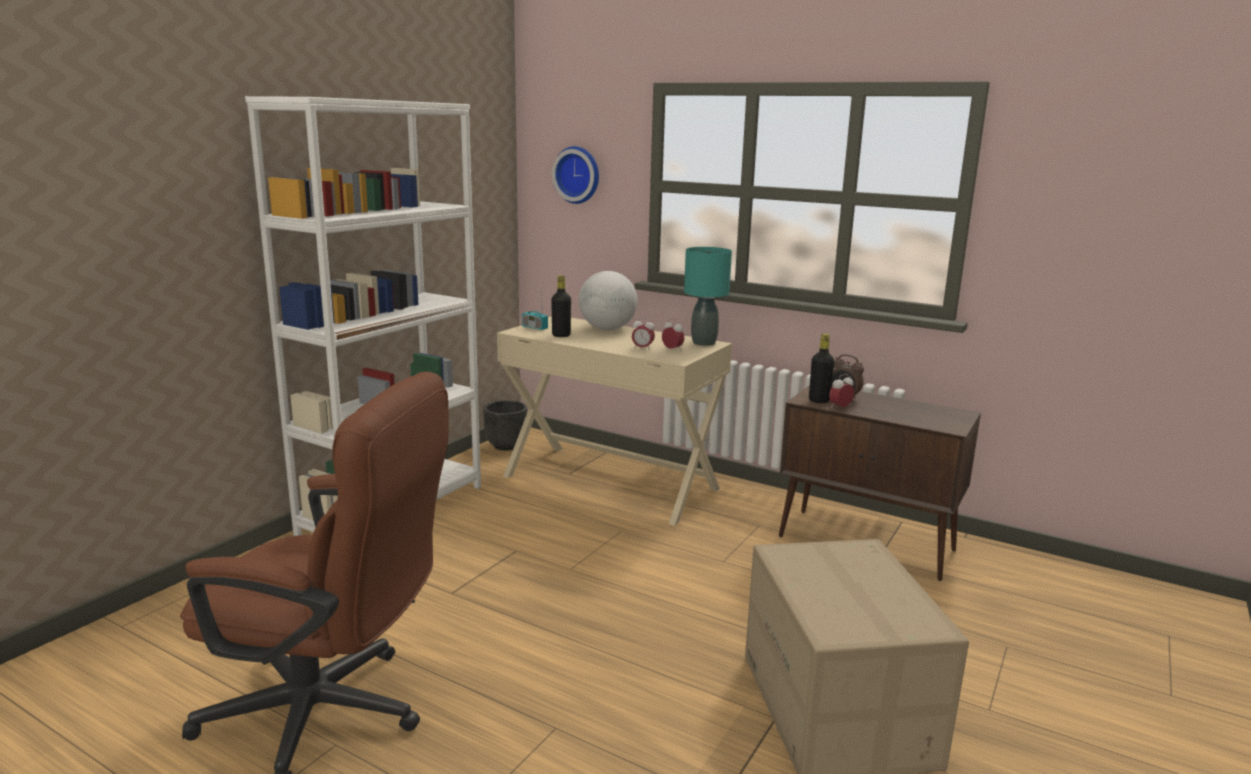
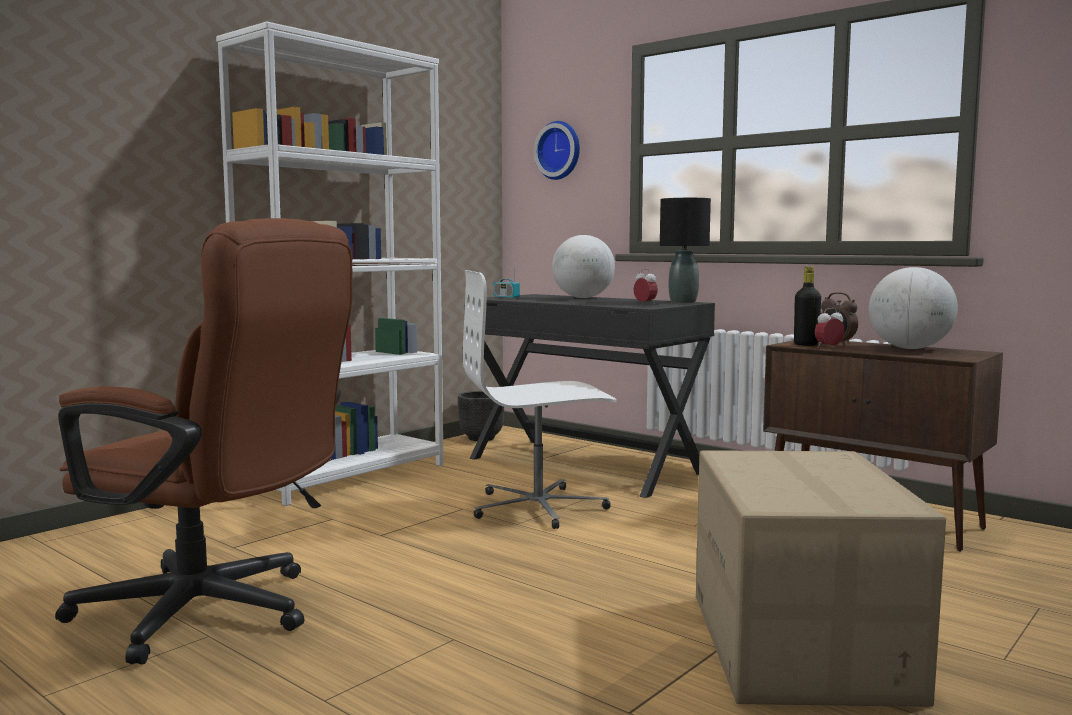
camera: 10 degrees right, 10 degrees down
beige desk [497,316,732,526] -> black desk [470,294,715,498]
black bottle [551,275,571,337] -> none
alarm clock [632,317,655,351] -> none
turquoise table lamp [684,247,732,346] -> black table lamp [660,198,711,303]
none -> white office chair [463,270,617,529]
none -> globe [869,267,958,349]

